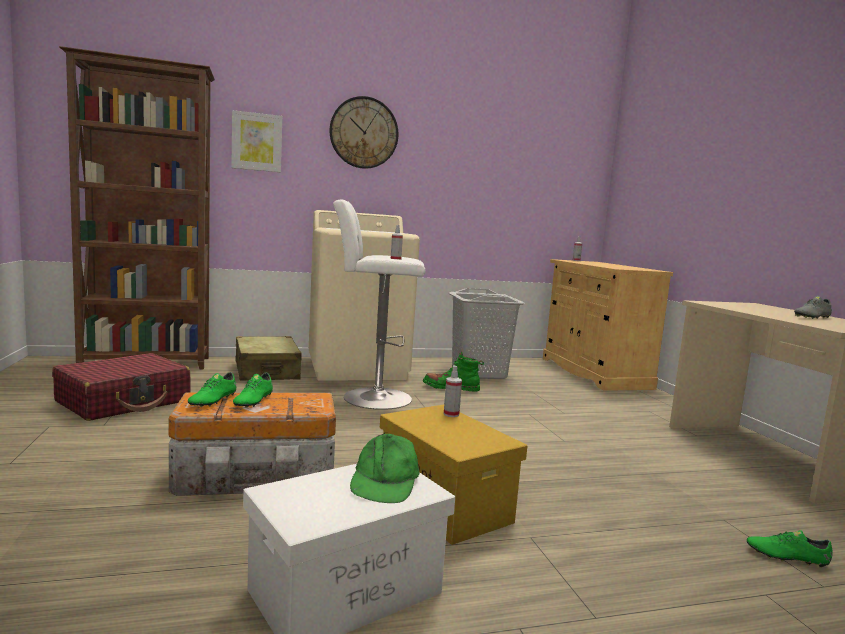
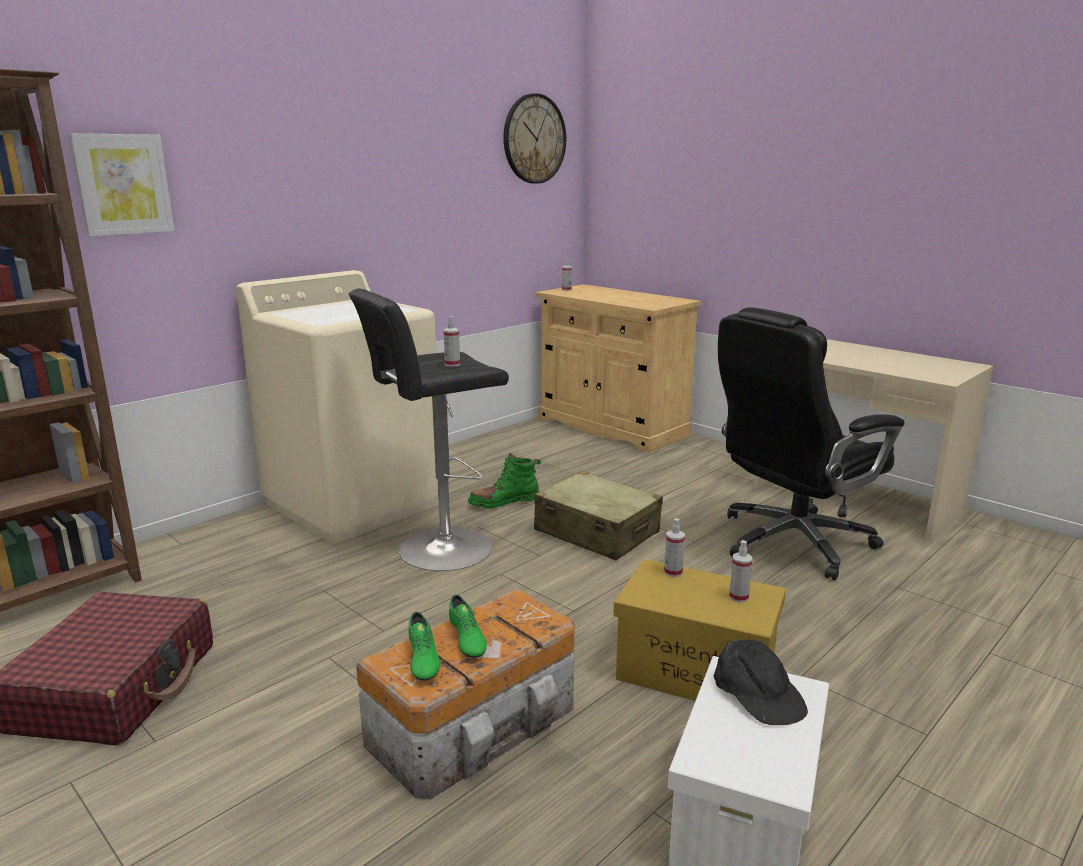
camera: 30 degrees left, 10 degrees up
beige suitcase [235,336,302,381] -> beige suitcase moved to [534,471,663,560]
wall clock [329,96,399,169] -> wall clock moved to [503,93,566,184]
white stool [333,199,426,410] -> black stool [349,288,509,571]
green cap [350,433,420,503] -> black cap [714,640,808,725]
grey laundry basket [449,288,525,379] -> none
green shoe [747,530,833,568] -> none
grey shoe [794,296,832,319] -> none
none -> black office chair [718,307,905,581]
none -> spray bottle [729,540,752,603]

